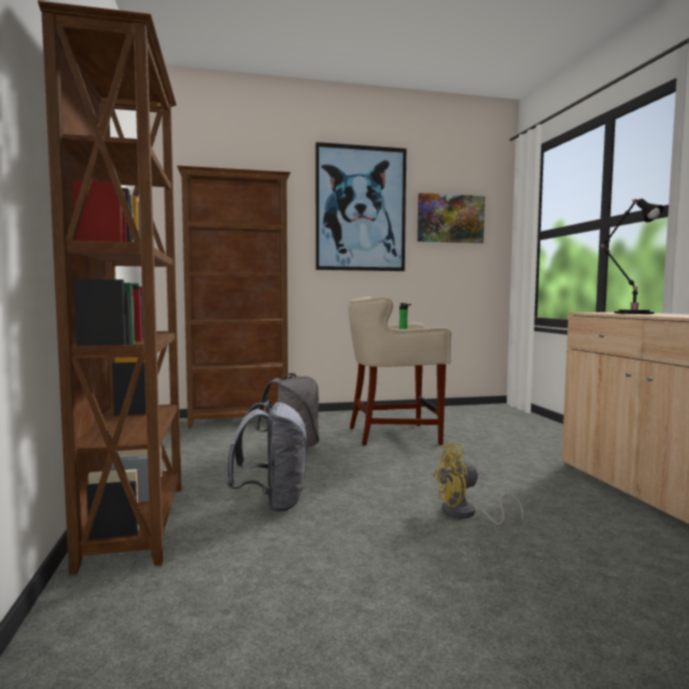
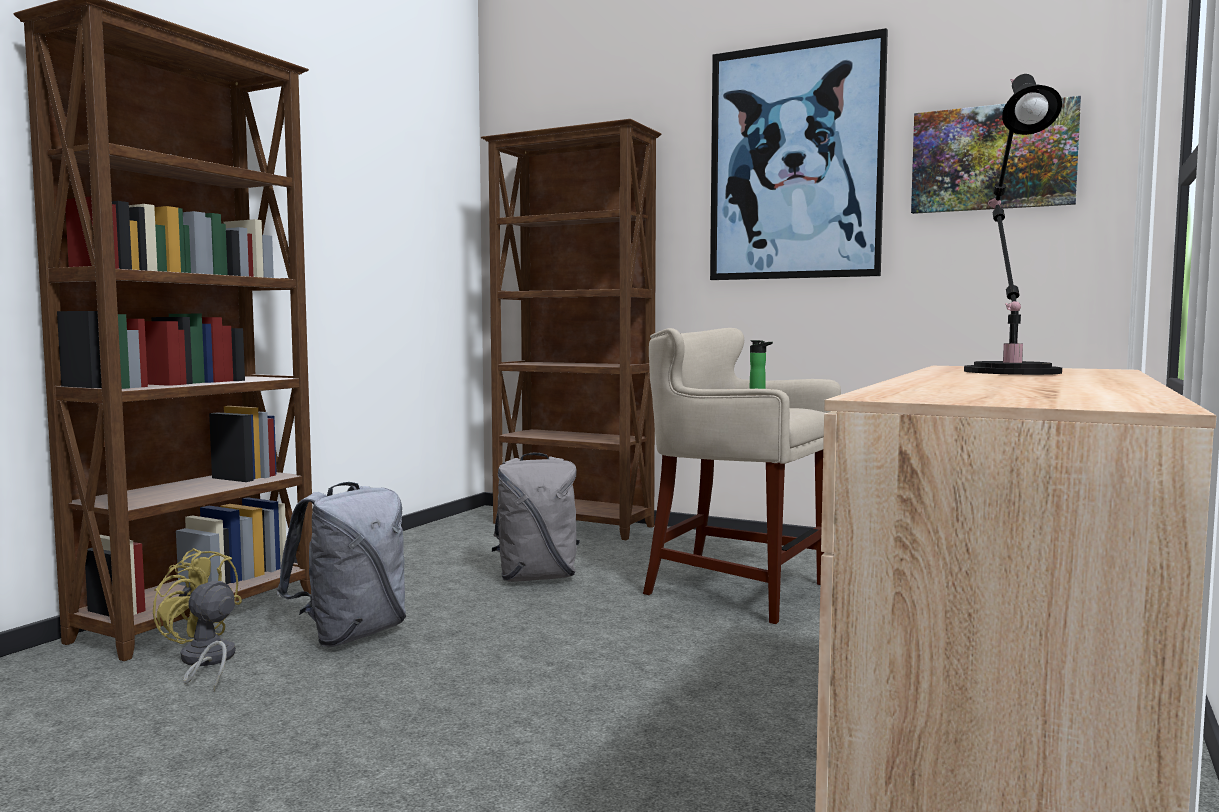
camera: 40 degrees right, 0 degrees up
yellow fan [433,443,524,525] -> yellow fan moved to [153,548,242,691]

